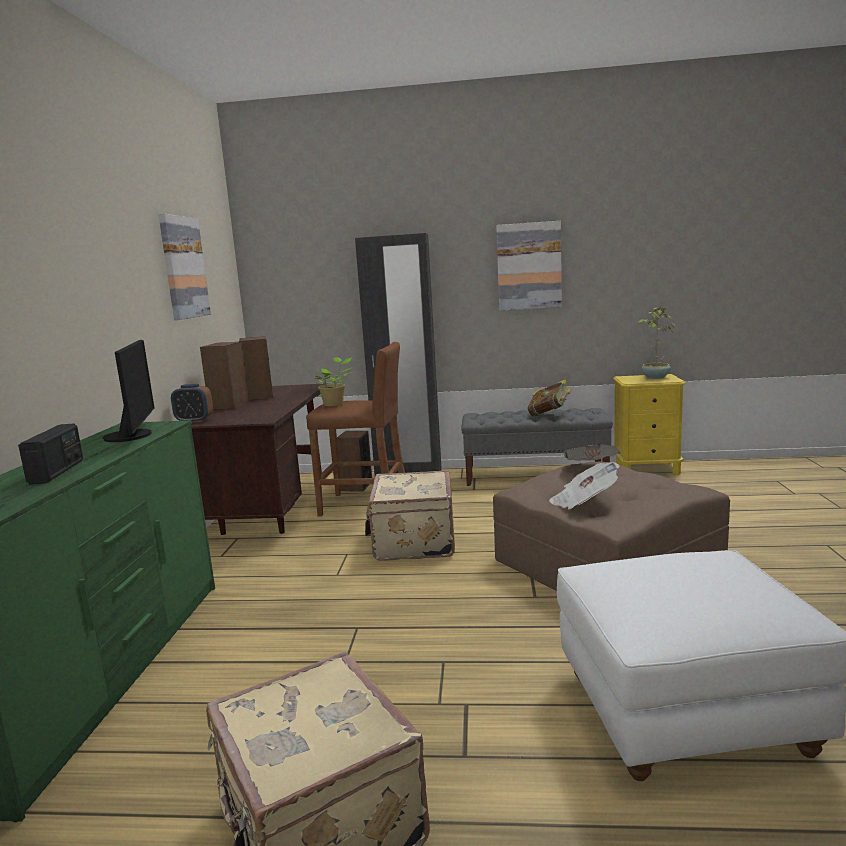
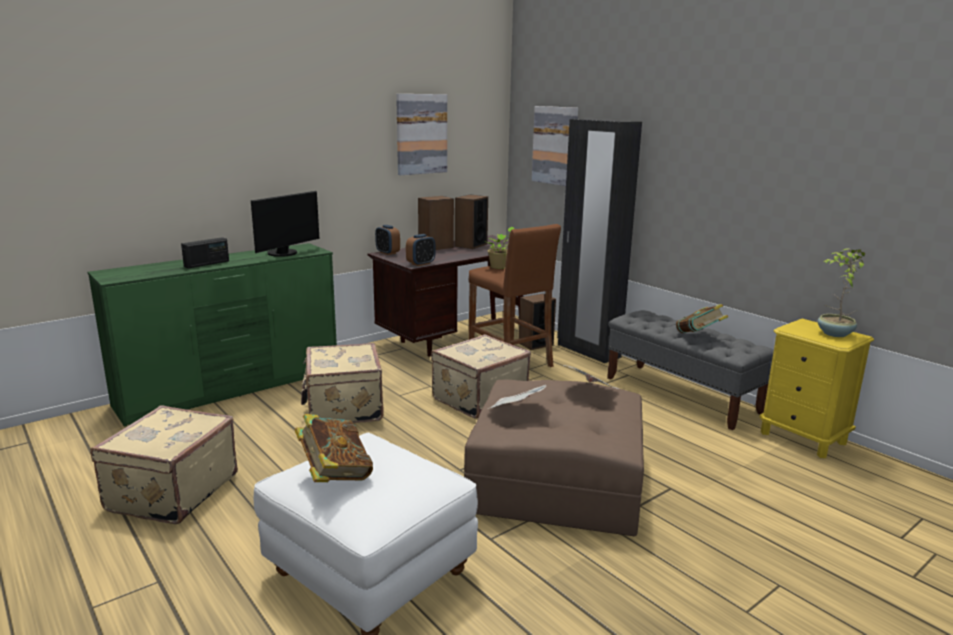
camera: 45 degrees right, 5 degrees up
picture [496,221,562,311] -> picture moved to [532,106,578,186]
none -> book [295,414,373,482]
none -> beige suitcase [301,343,384,423]
none -> alarm clock [406,234,435,266]

